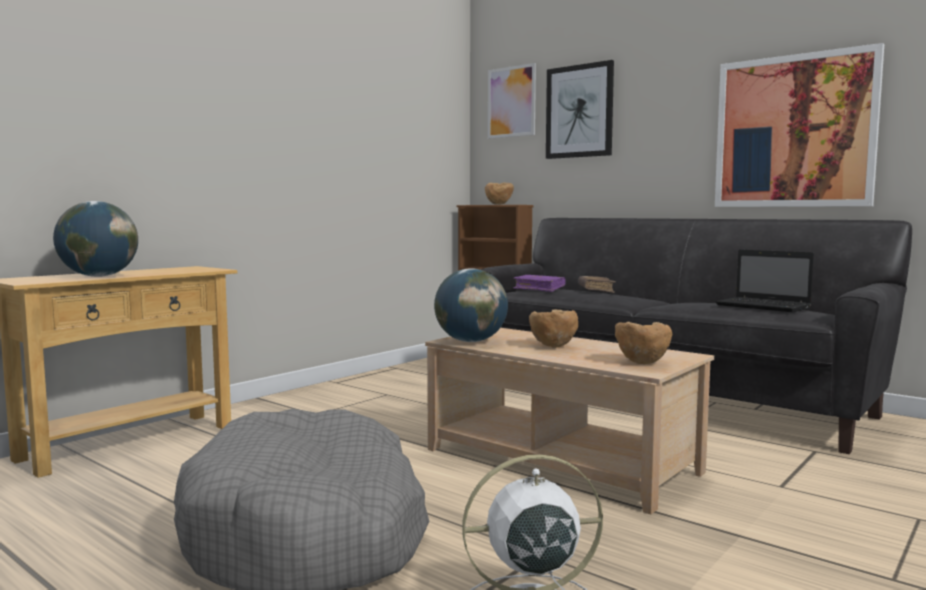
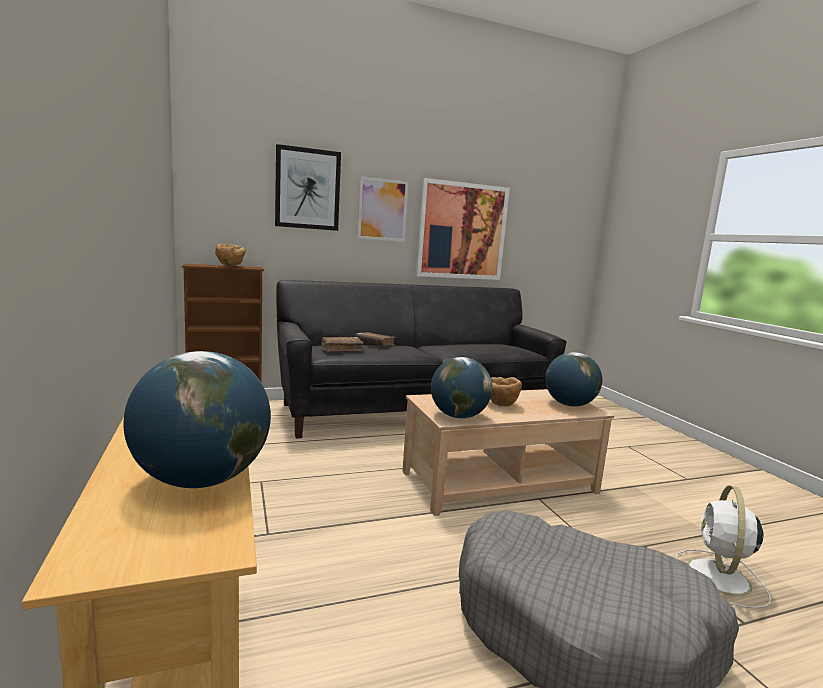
camera: 60 degrees left, 5 degrees up
picture [488,63,536,139] -> picture moved to [357,176,408,242]
purple book [513,275,566,292] -> brown book [321,337,364,352]
brown bowl [615,322,672,364] -> globe [545,352,602,407]
laptop [716,250,814,312] -> none

